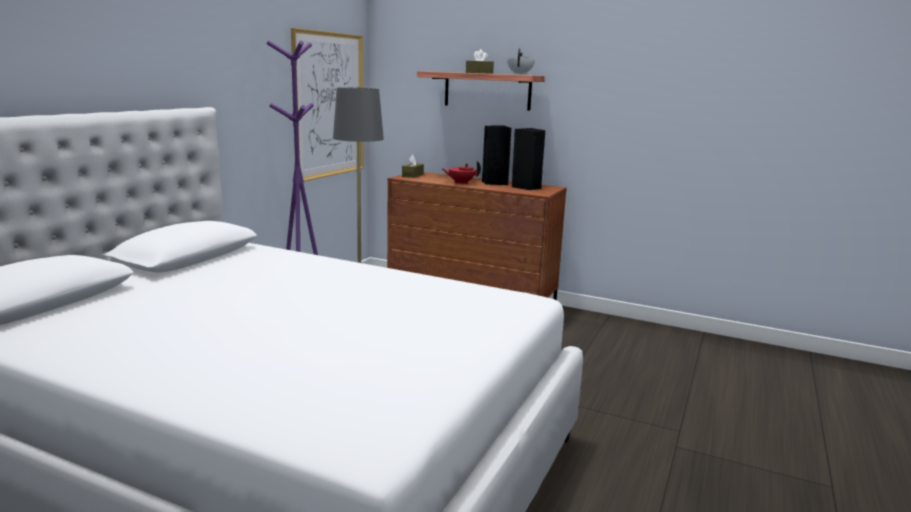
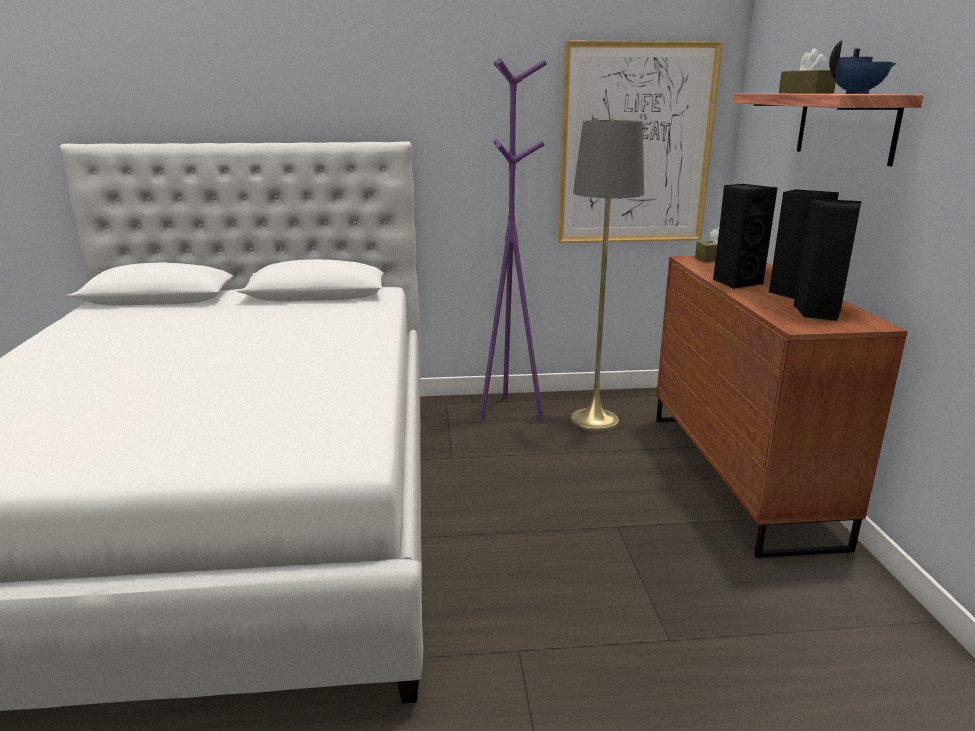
camera: 60 degrees right, 5 degrees up
red teapot [442,161,481,185] -> black speaker [713,184,778,289]
white teapot [507,48,535,75] -> blue teapot [829,40,896,94]

